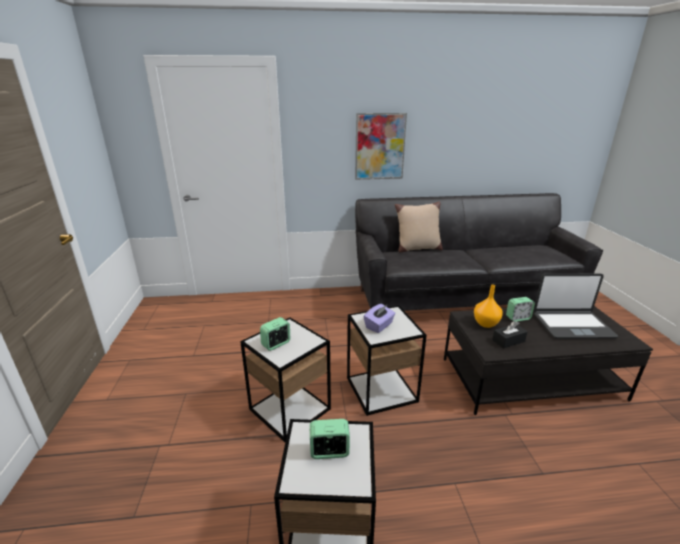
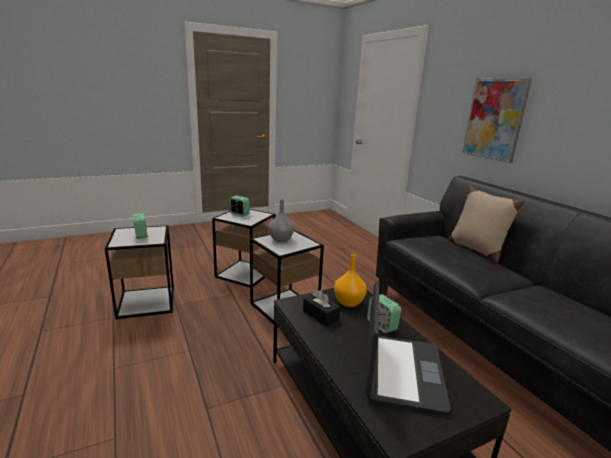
camera: 70 degrees right, 5 degrees down
purple tissue box [364,304,395,333] -> grey vase [268,199,294,242]
laptop [533,274,618,339] -> laptop turned 150 degrees counterclockwise [365,281,451,414]

